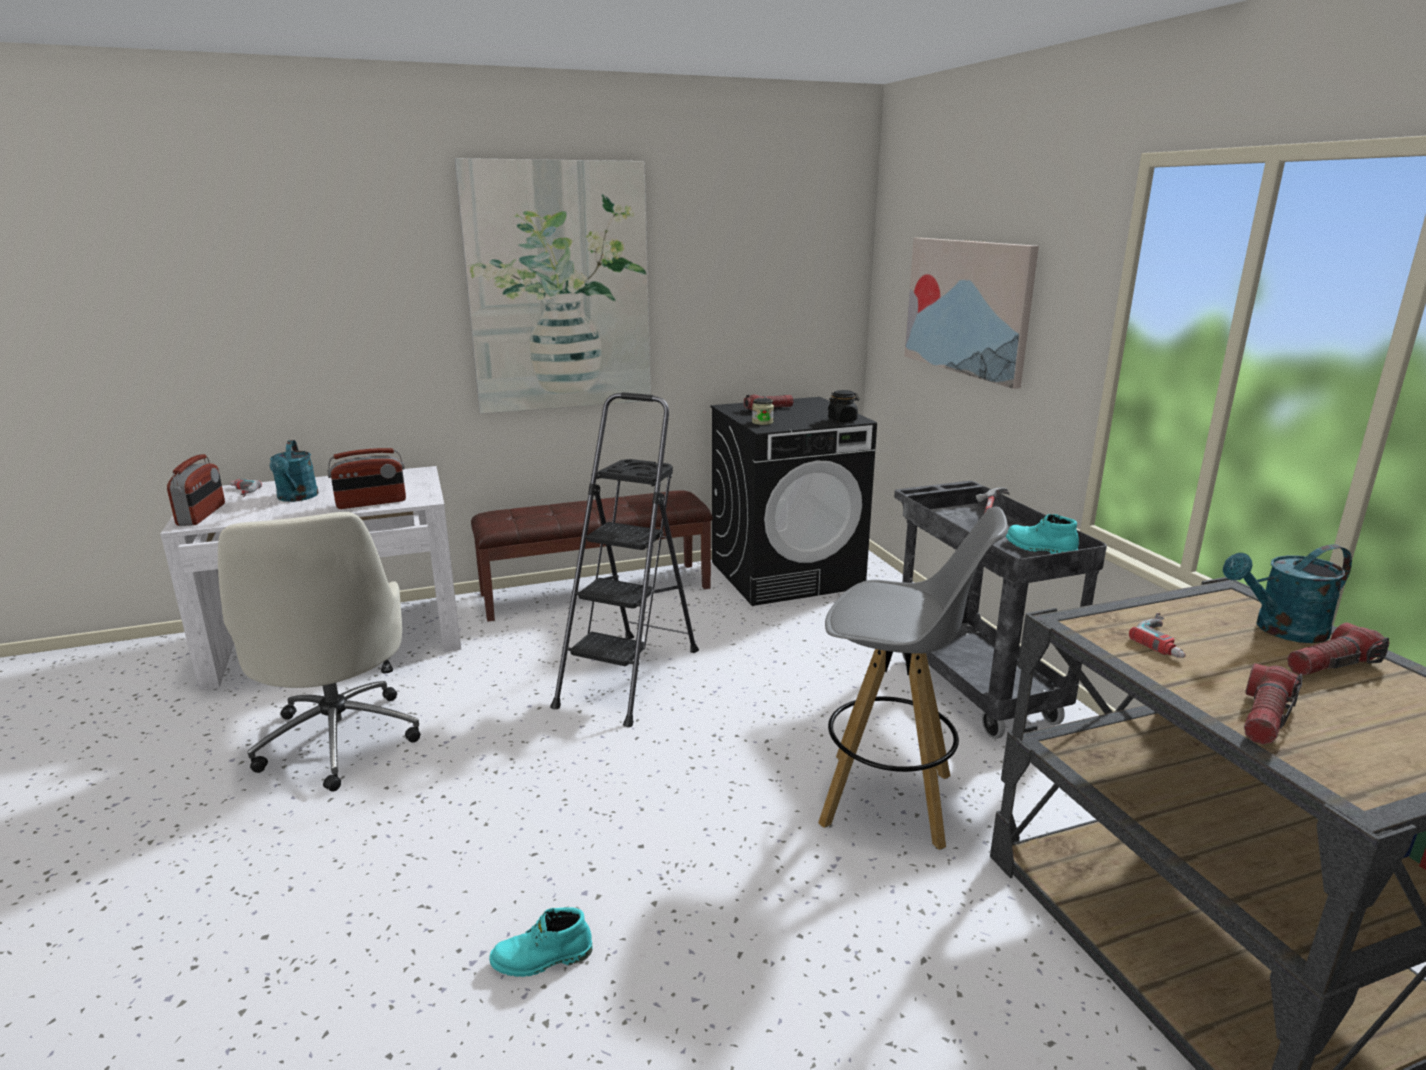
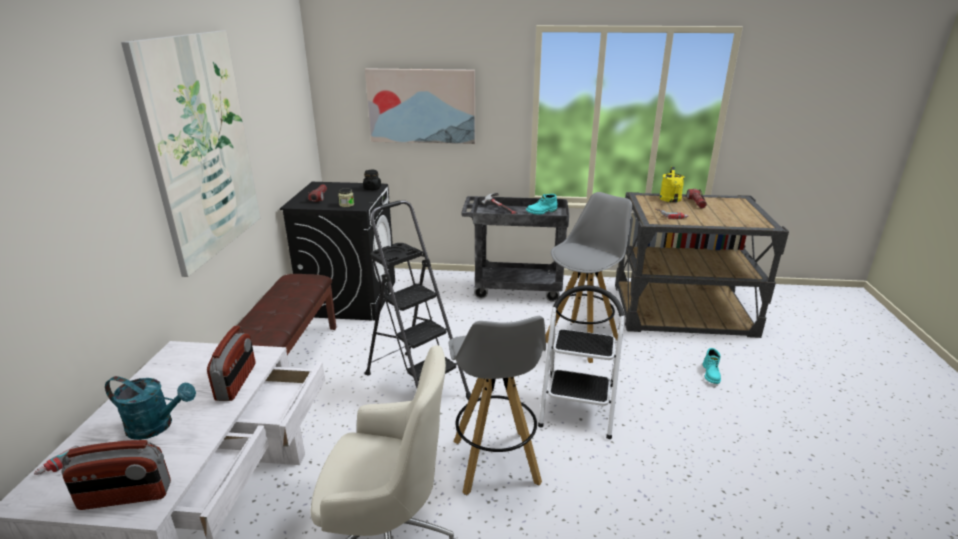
camera: 65 degrees left, 5 degrees up
radio [167,454,225,526] -> radio turned 150 degrees clockwise [62,440,171,510]
turquoise boot [489,907,593,977] -> turquoise boot moved to [703,348,721,384]
turquoise watering can [1223,544,1352,643] -> yellow watering can [659,167,684,202]
flashlight [1244,663,1302,744] -> none
none -> grey stool [449,316,546,495]
none -> step ladder [538,285,625,439]

